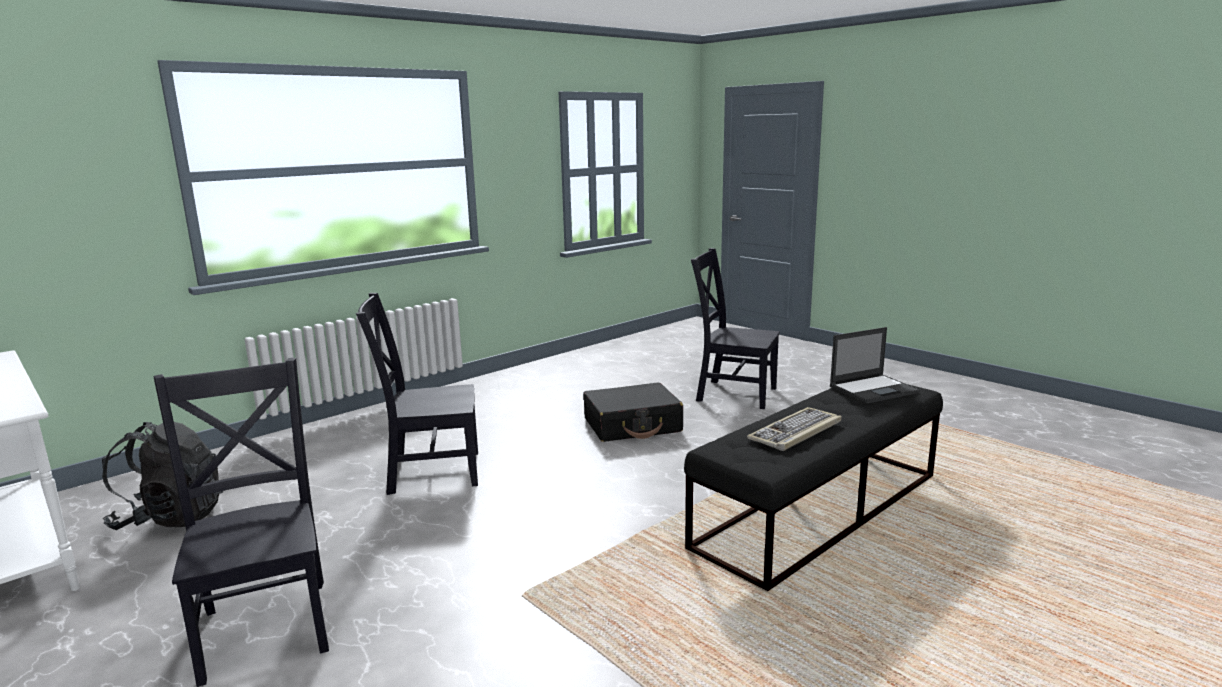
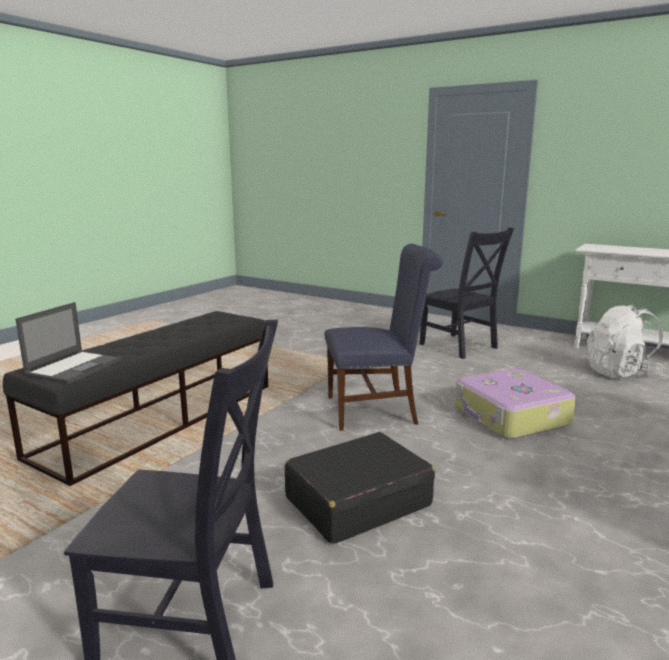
camera: 165 degrees right, 0 degrees up
black backpack [102,422,223,530] -> white backpack [587,305,665,378]
black chair [356,293,478,495] -> suitcase [455,368,576,439]
keyboard [747,407,842,451] -> none
laptop [830,327,920,404] -> laptop turned 150 degrees clockwise [15,302,122,384]
none -> blue chair [324,244,443,431]

